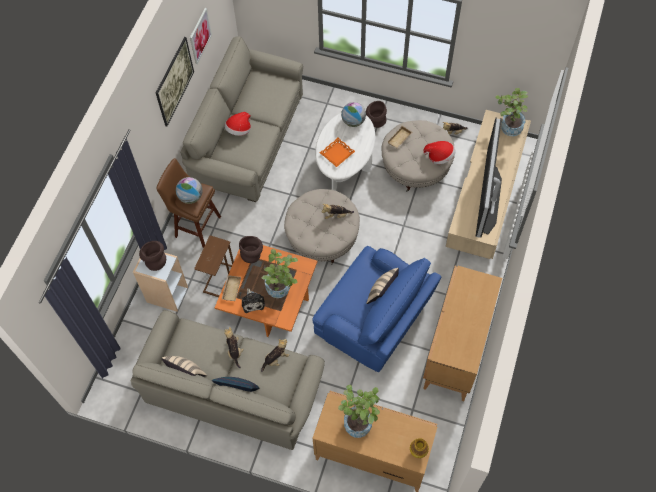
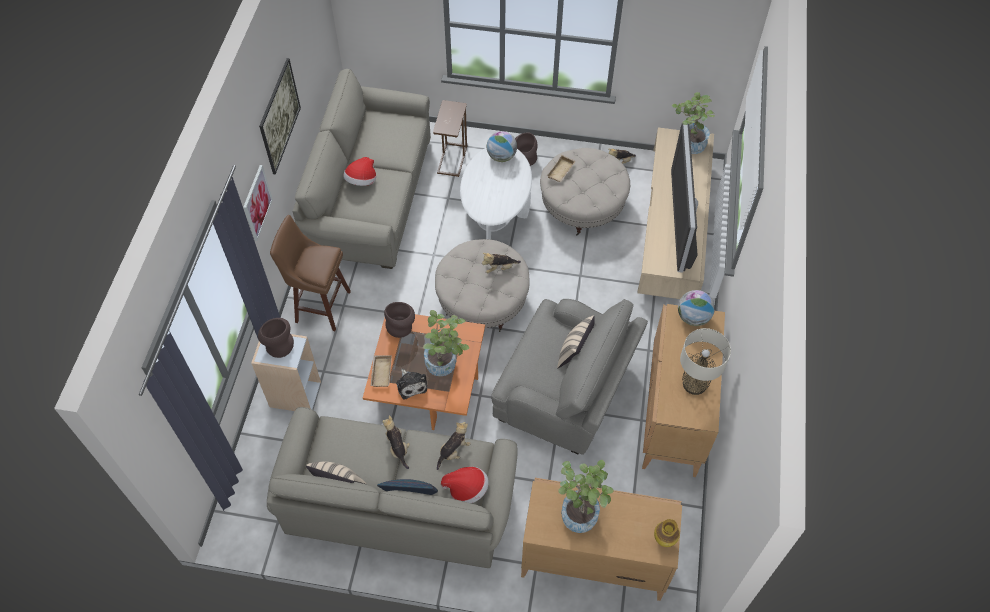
camera: 10 degrees left, 5 degrees down
globe [176,177,203,204] -> globe moved to [678,290,715,326]
picture [190,8,212,64] -> picture moved to [243,165,273,241]
brown side table [194,235,234,297] -> brown side table moved to [433,100,467,177]
blue armchair [312,246,442,372] -> grey armchair [491,299,648,455]
orange tray [320,138,355,167] -> none
hat [423,141,456,164] -> hat moved to [441,467,489,503]
none -> table lamp [680,328,731,395]

